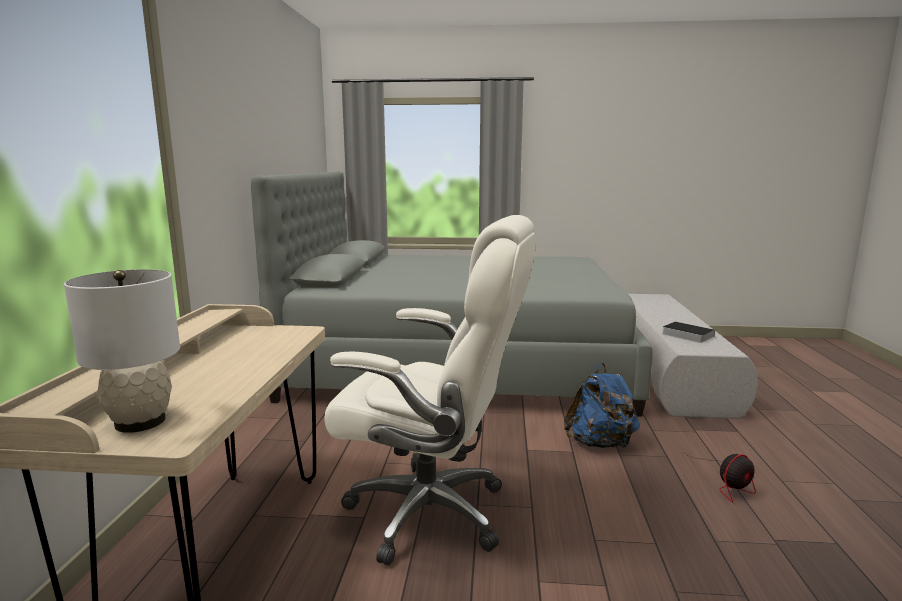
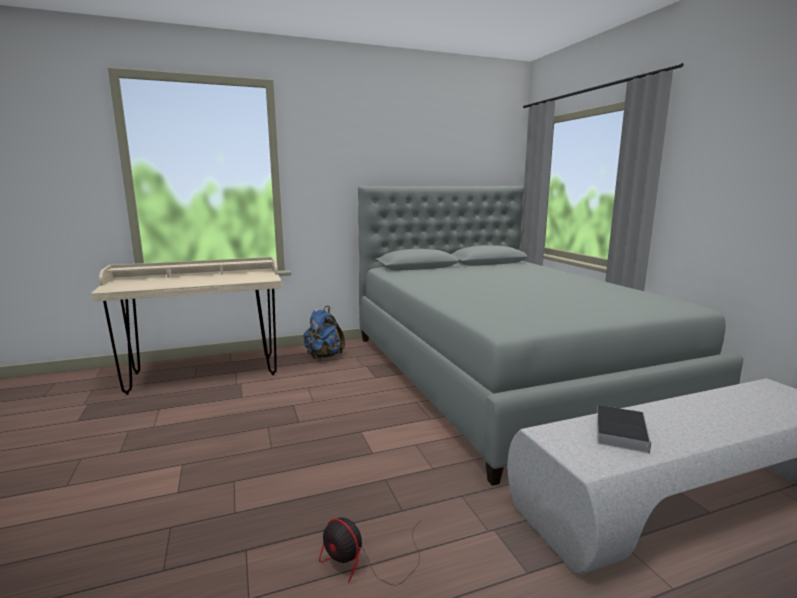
camera: 65 degrees right, 0 degrees up
white table lamp [64,269,180,433] -> none
white office chair [324,215,536,566] -> none
blue backpack [564,363,640,448] -> blue backpack moved to [303,306,345,359]

